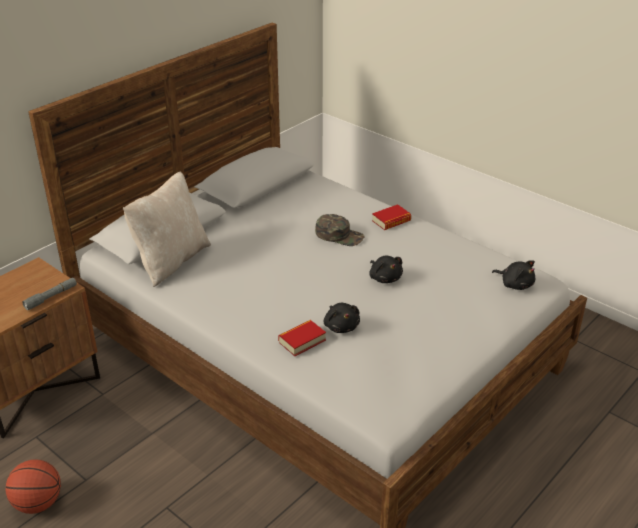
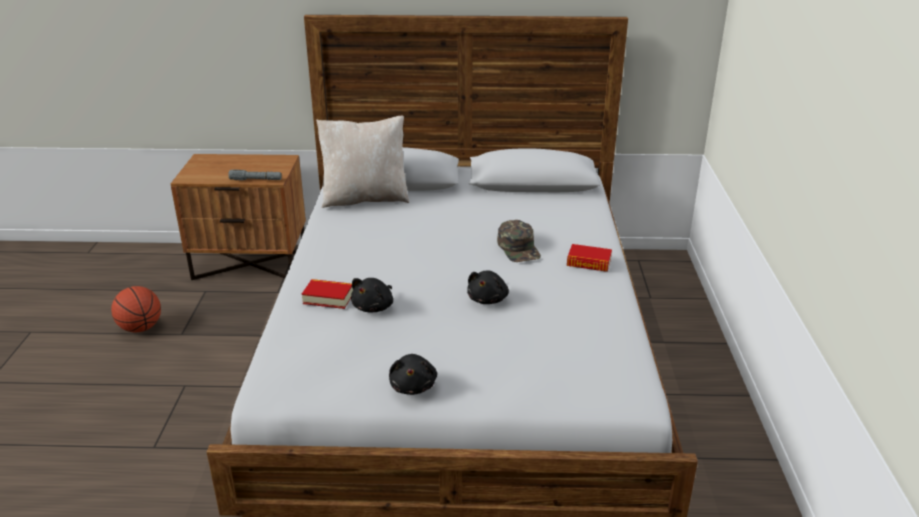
camera: 50 degrees right, 5 degrees down
black plush toy [492,260,535,290] -> black plush toy moved to [389,354,437,395]

